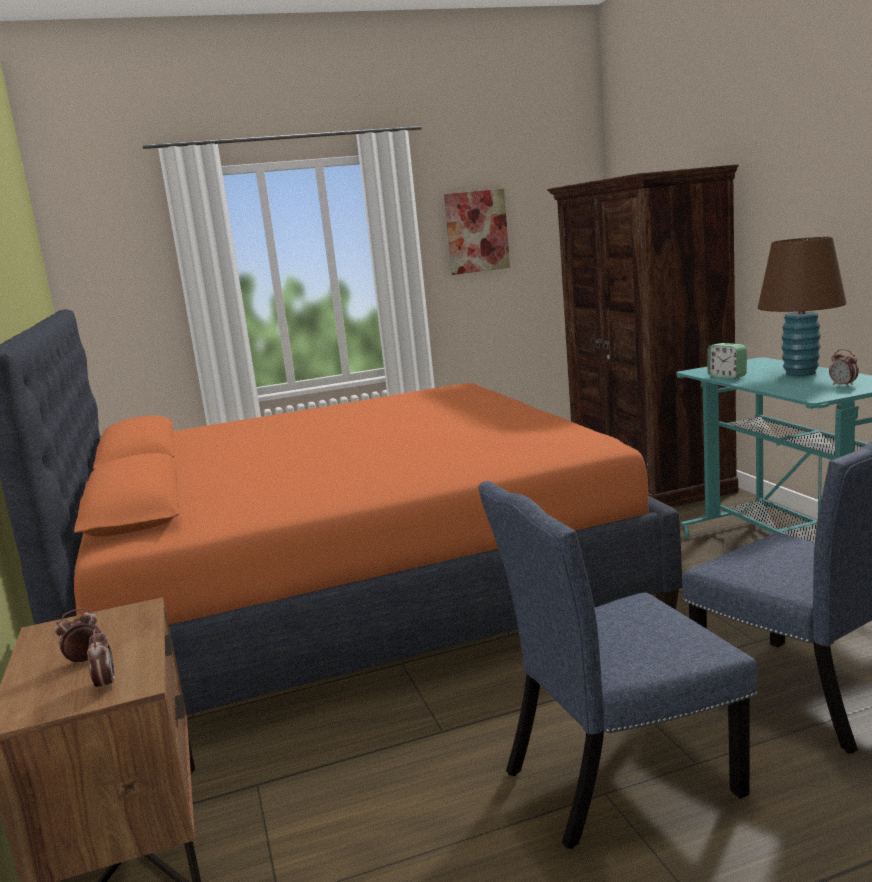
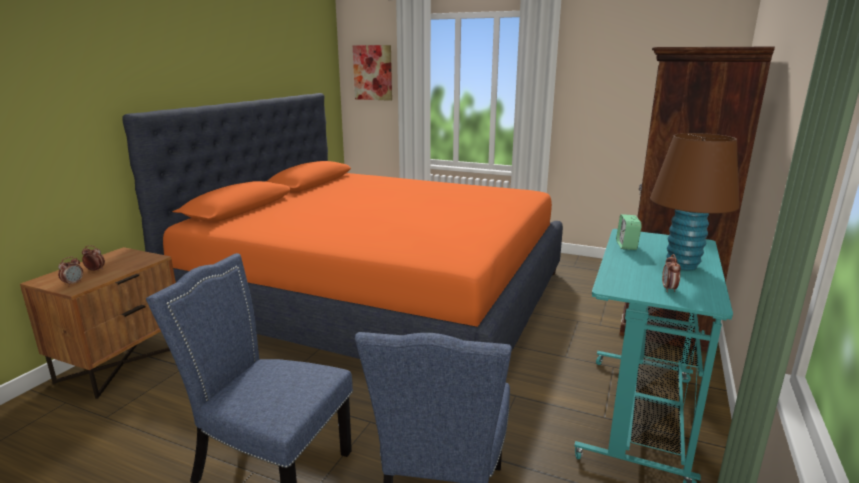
camera: 40 degrees right, 5 degrees up
picture [444,189,510,275] -> picture moved to [353,45,392,101]

